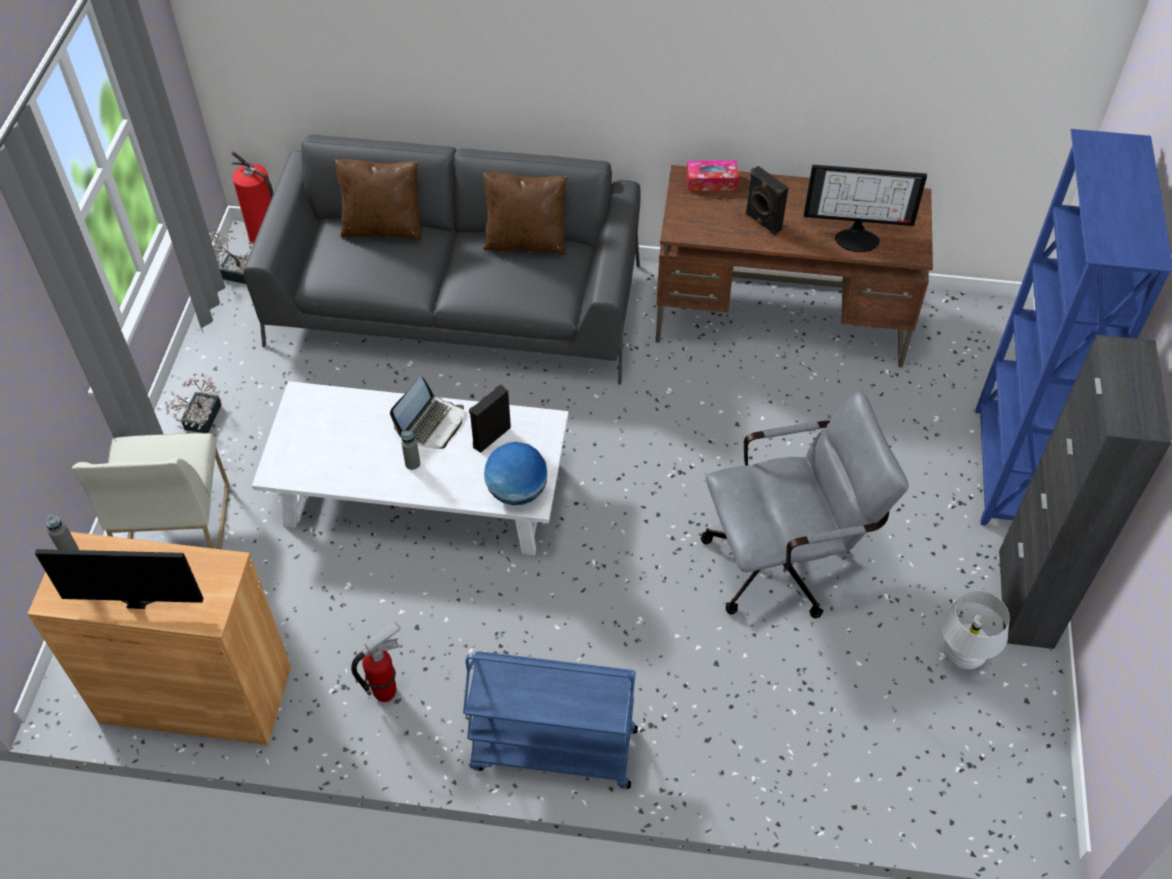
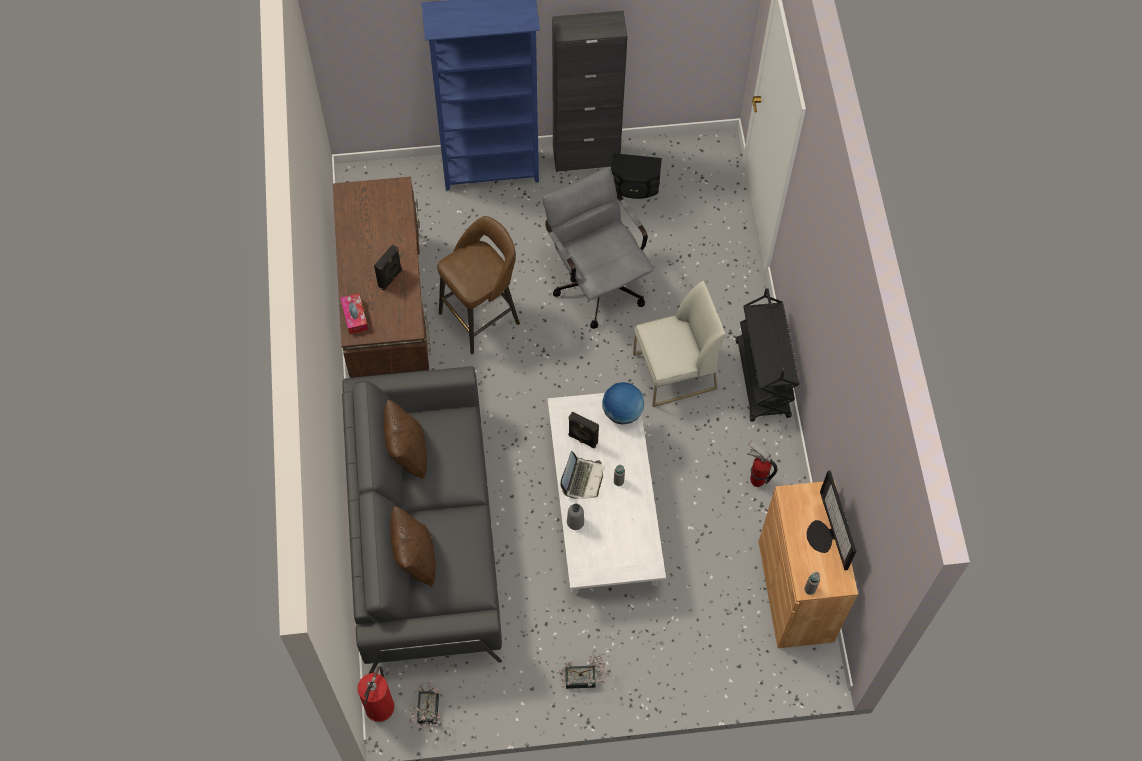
camera: 105 degrees left, 10 degrees up
white chair [72,433,229,549] -> white chair moved to [633,280,726,407]
laptop [390,377,464,449] -> laptop turned 90 degrees clockwise [560,451,603,499]
blue cart [463,651,638,789] -> black cart [735,288,799,422]
monitor [804,165,927,252] -> none
white table lamp [942,590,1010,670] -> black speaker [611,153,662,199]
none -> brown stool [437,216,520,354]
none -> grey bottle [567,503,584,530]

